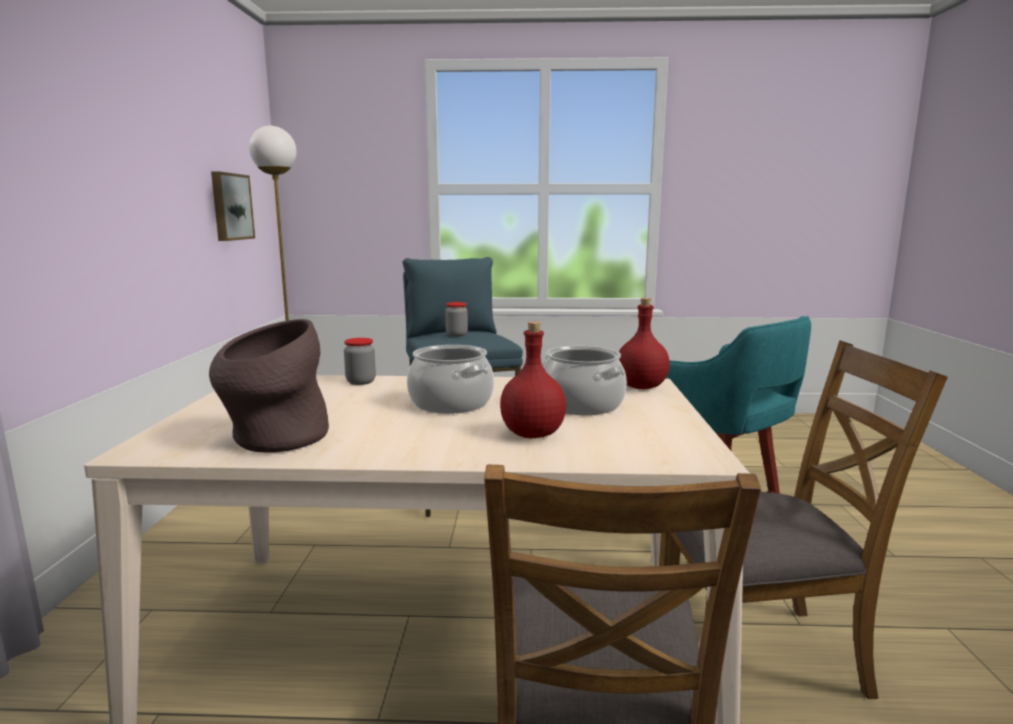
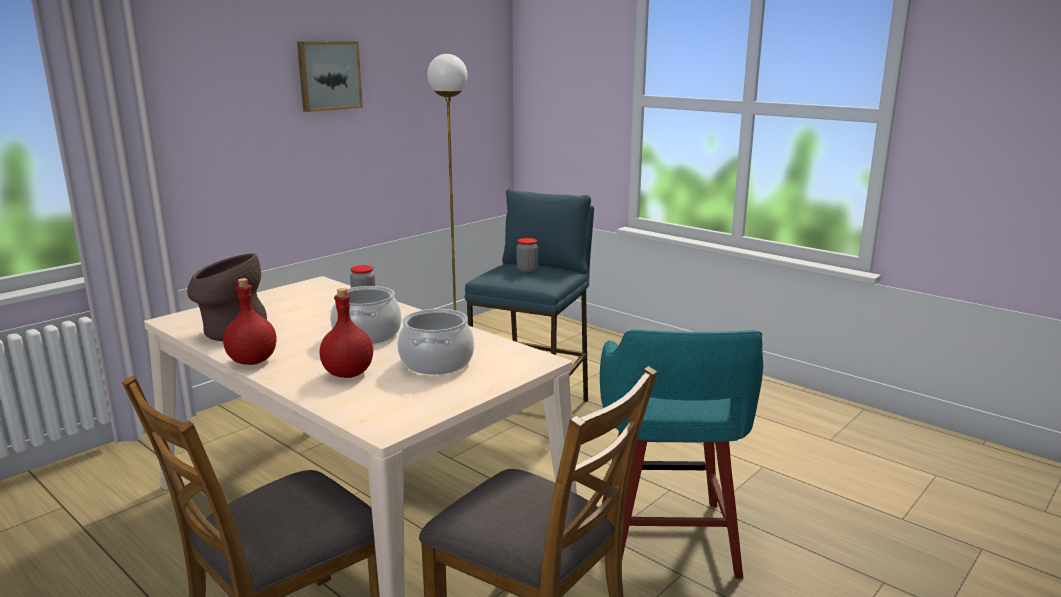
camera: 40 degrees right, 5 degrees up
picture [211,171,255,241] -> picture moved to [297,41,363,112]
red bottle [619,298,670,389] -> red bottle moved to [223,278,276,365]

